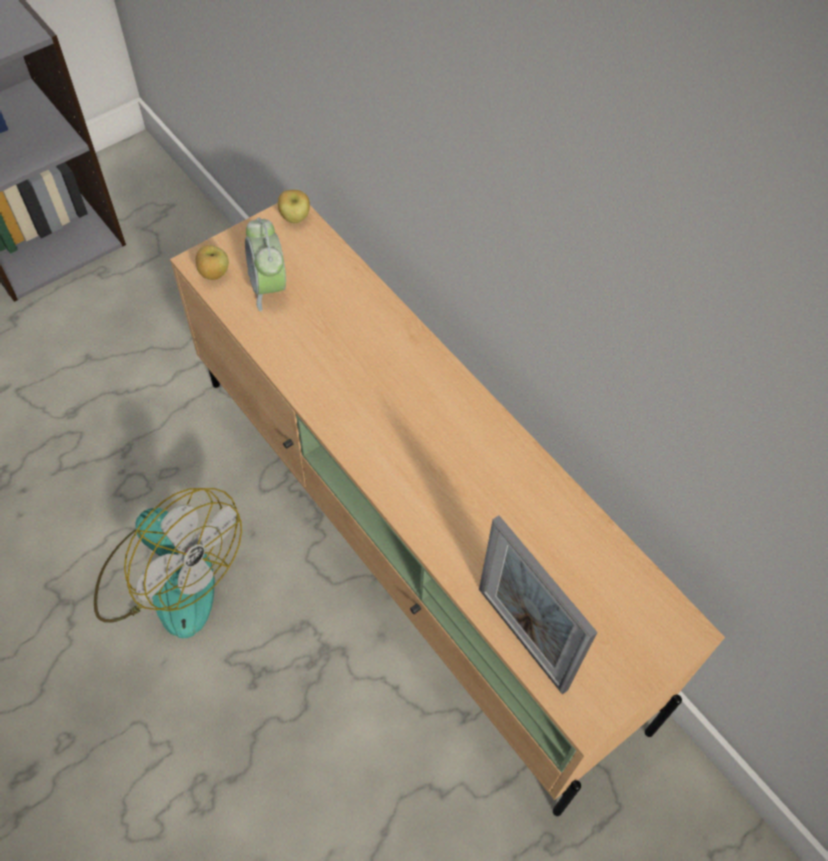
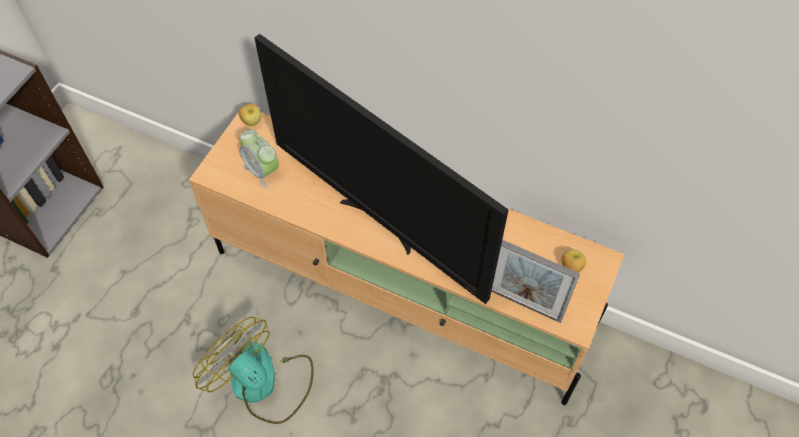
camera: 25 degrees left, 0 degrees up
fan [94,488,242,638] -> fan turned 150 degrees counterclockwise [193,317,314,424]
apple [196,245,229,280] -> apple moved to [561,250,586,273]
none -> television [254,34,509,304]

